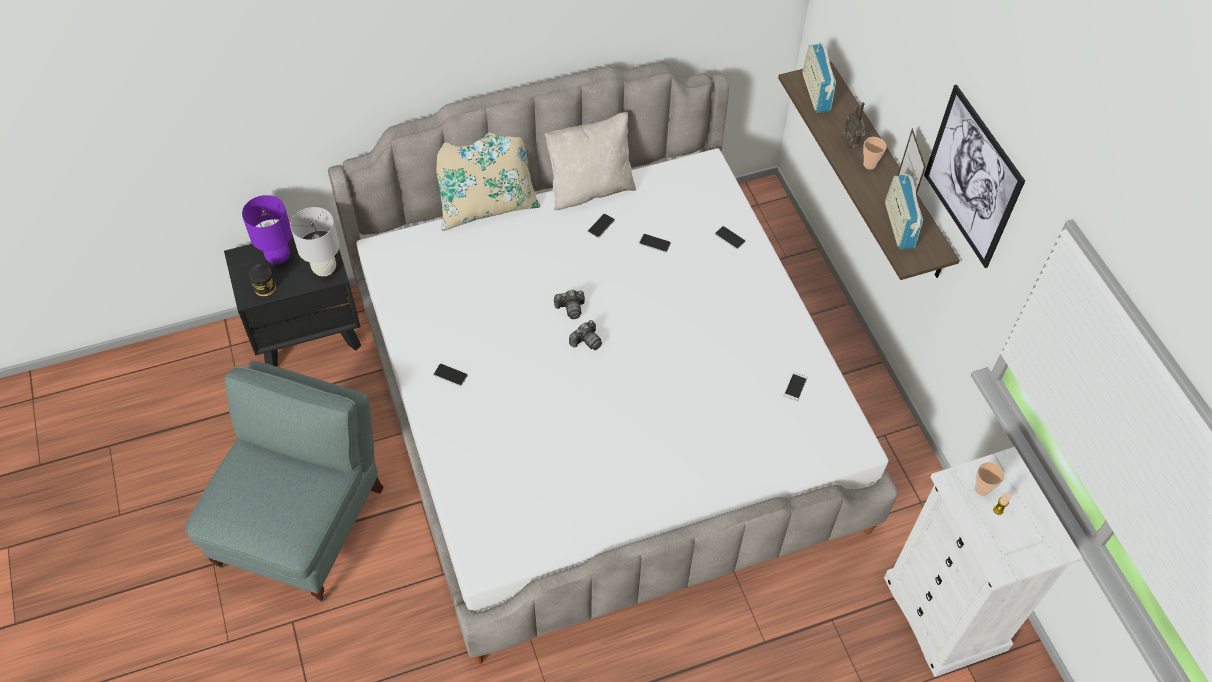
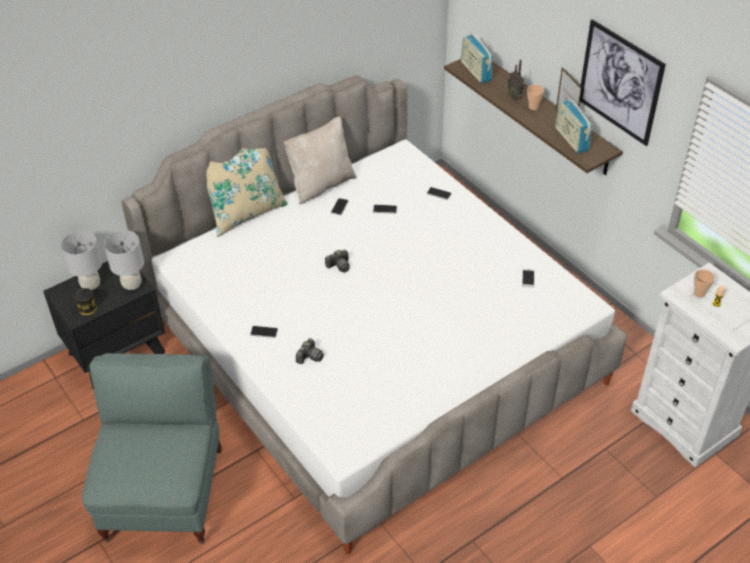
camera: 15 degrees left, 10 degrees down
purple table lamp [242,195,292,265] -> grey table lamp [61,231,102,290]
camera [569,320,602,350] -> camera moved to [296,338,324,364]

